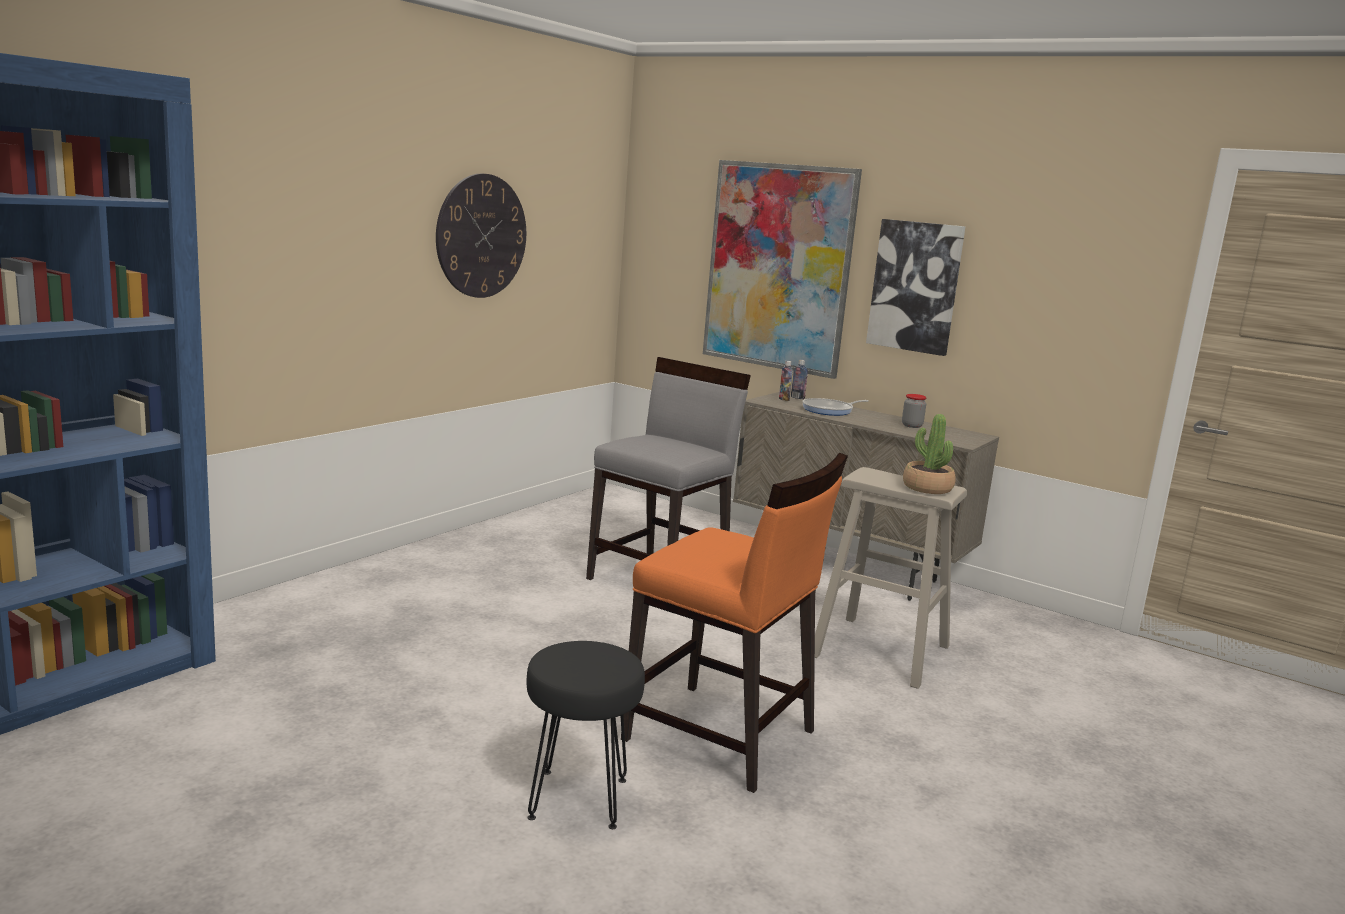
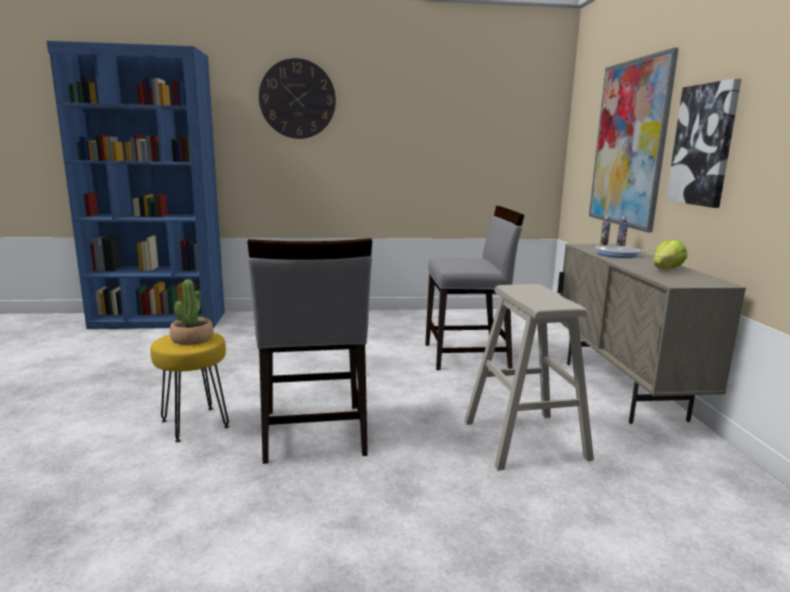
camera: 50 degrees right, 0 degrees up
wall clock [436,173,526,298] -> wall clock moved to [259,58,336,139]
black stool [527,641,645,829] -> yellow stool [150,333,229,442]
orange chair [621,453,848,793] -> grey chair [247,238,372,464]
jar [902,394,927,428] -> lettuce [653,239,687,269]
potted plant [903,414,956,494] -> potted plant moved to [170,280,214,345]

